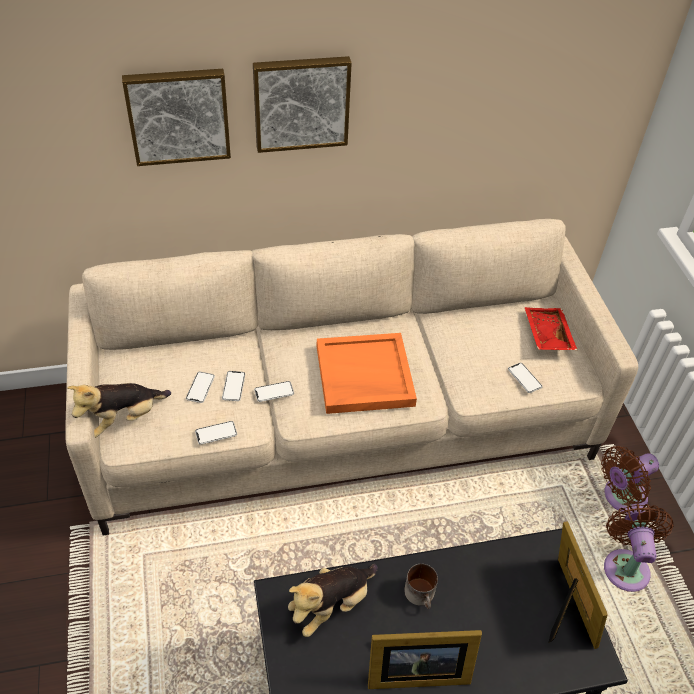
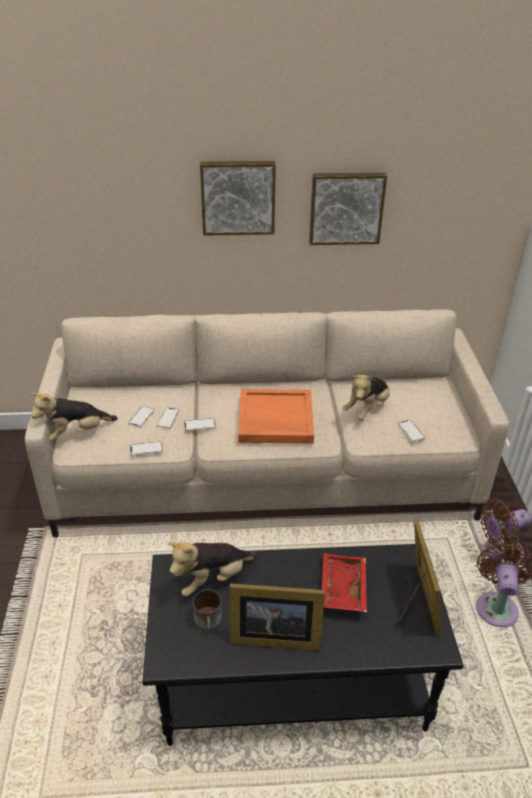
camera: 10 degrees right, 10 degrees down
picture [122,69,231,166] -> picture moved to [309,173,387,245]
mug [404,564,438,609] -> mug moved to [193,590,222,631]
red tray [525,307,577,350] -> red tray moved to [322,553,367,612]
none -> plush toy [342,375,390,421]

